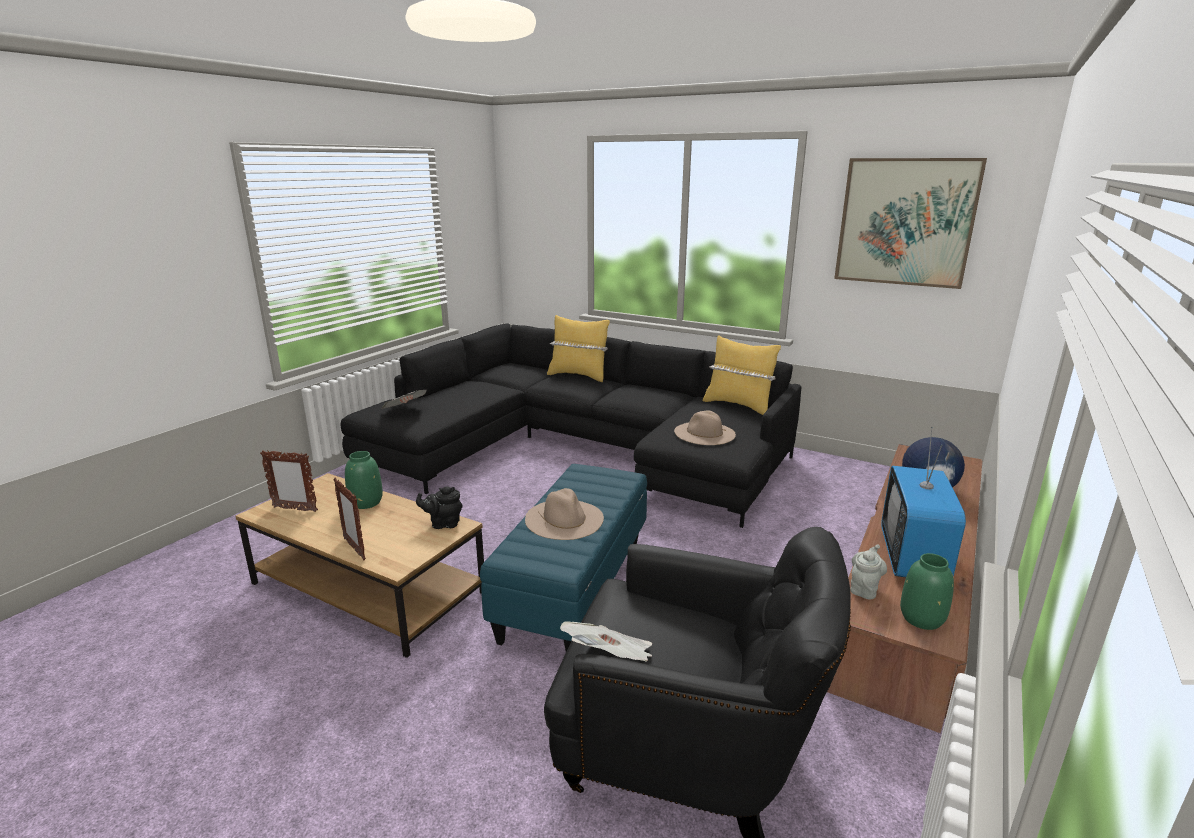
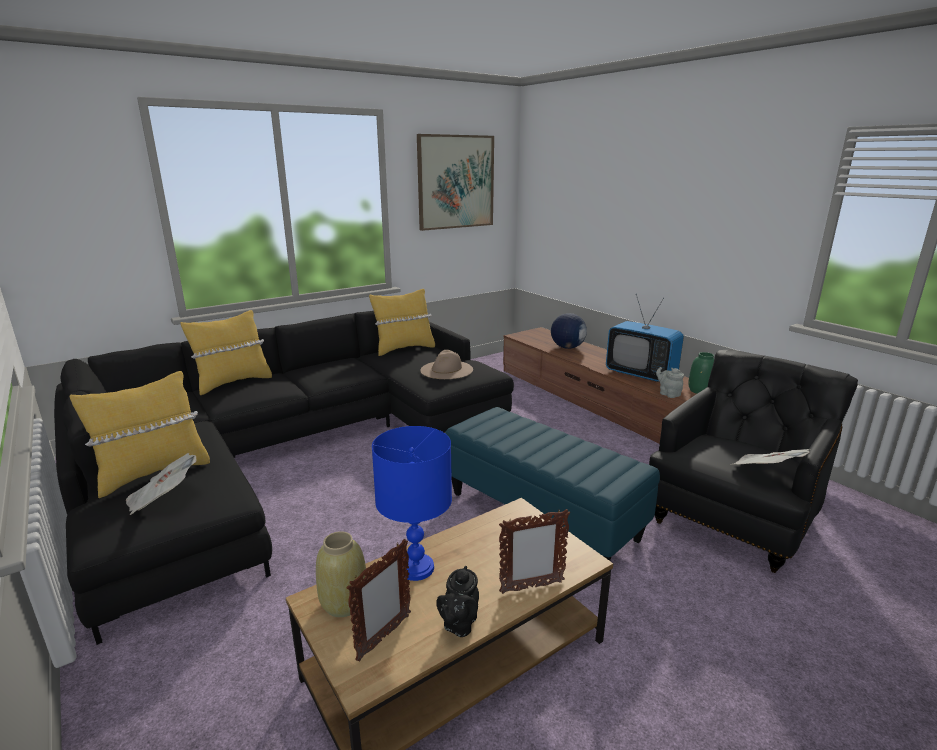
camera: 65 degrees left, 0 degrees up
green vase [345,451,383,509] -> blue table lamp [372,426,452,581]
black teapot [416,486,462,529] -> black teapot moved to [436,566,479,637]
beige hat [525,488,604,540] -> none
none -> yellow pillow [70,371,210,498]
none -> beige vase [316,531,366,617]

